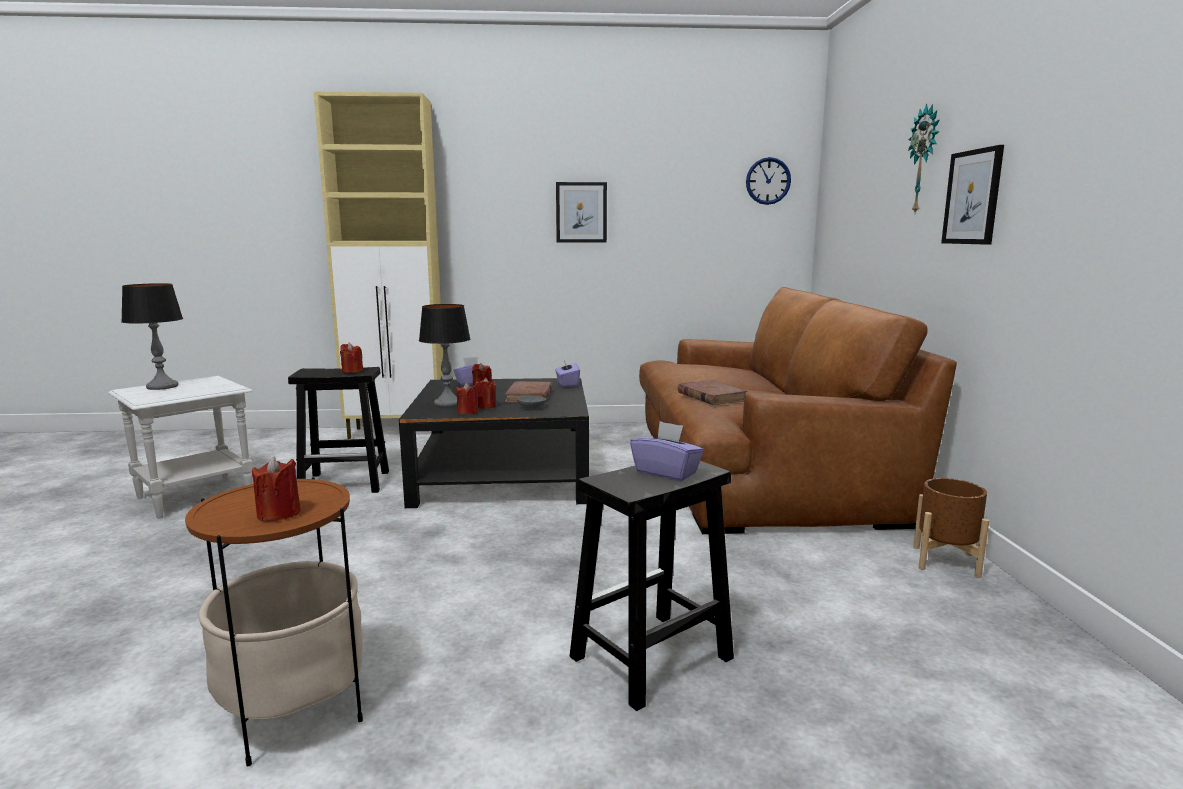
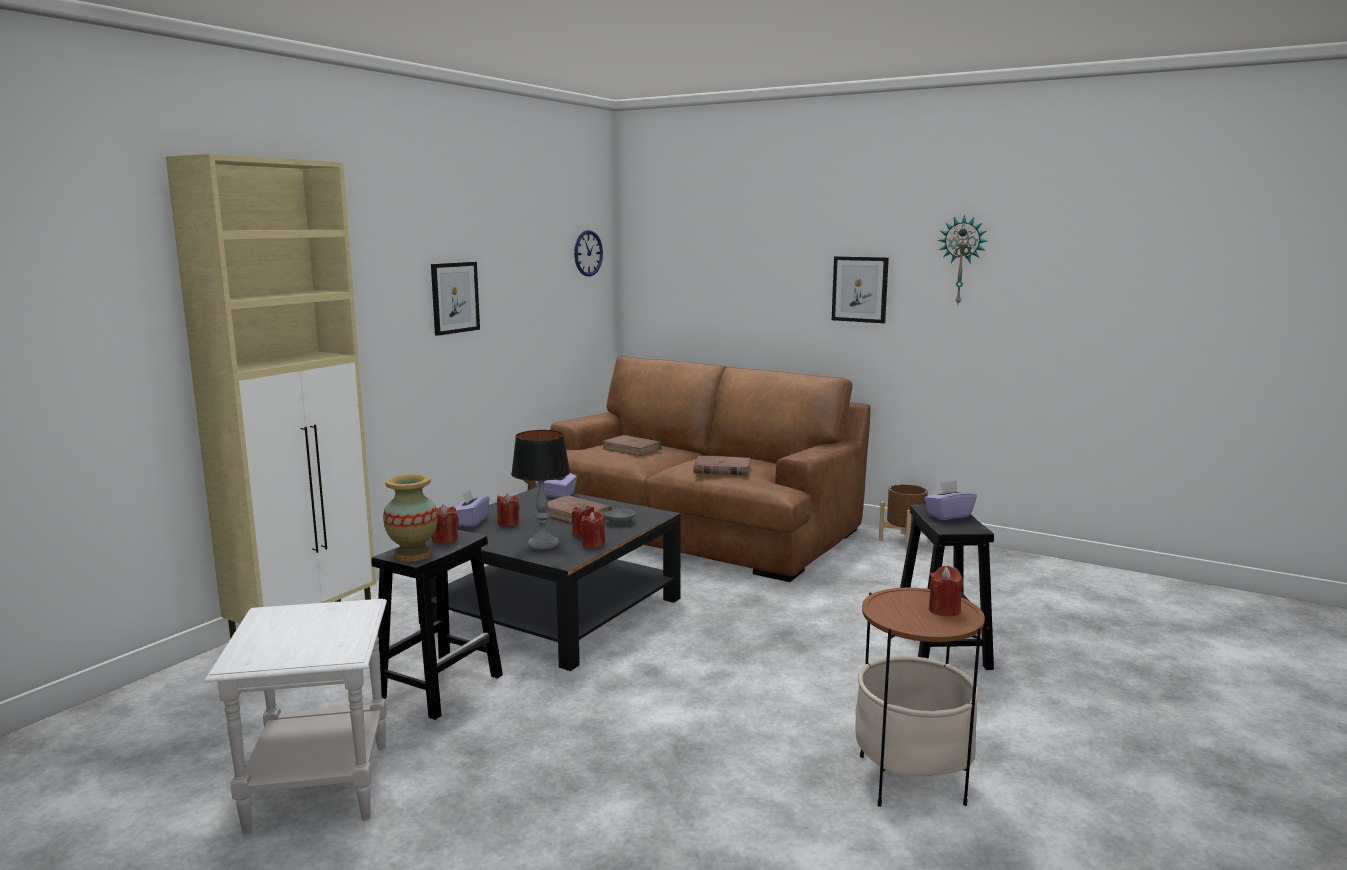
camera: 55 degrees left, 0 degrees up
table lamp [121,283,183,390] -> none
wall clock [908,104,940,213] -> wall clock moved to [938,215,987,304]
none -> vase [383,474,437,561]
none -> brown book [602,435,662,456]

